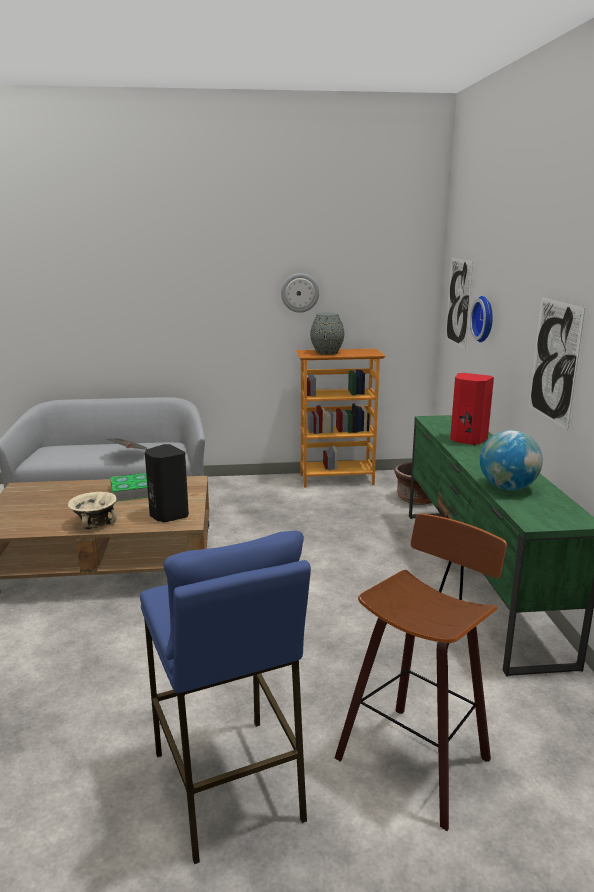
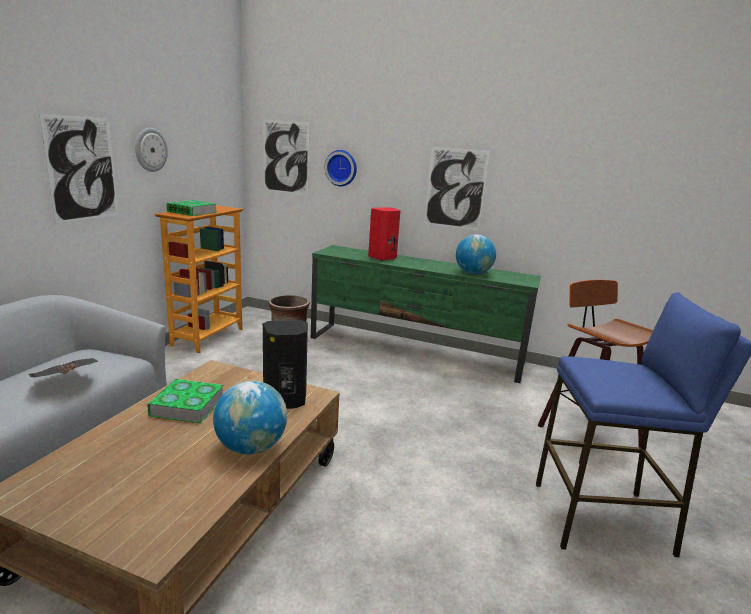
camera: 65 degrees left, 0 degrees up
beige bowl [68,492,117,529] -> globe [213,381,287,454]
grey vase [310,313,344,355] -> book [166,200,217,216]
none -> picture [39,114,118,224]

